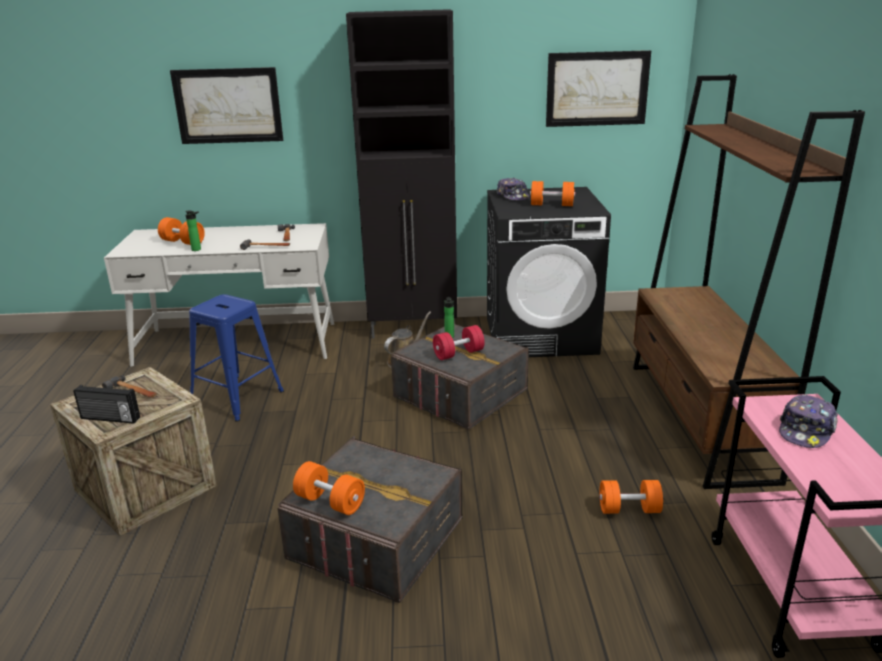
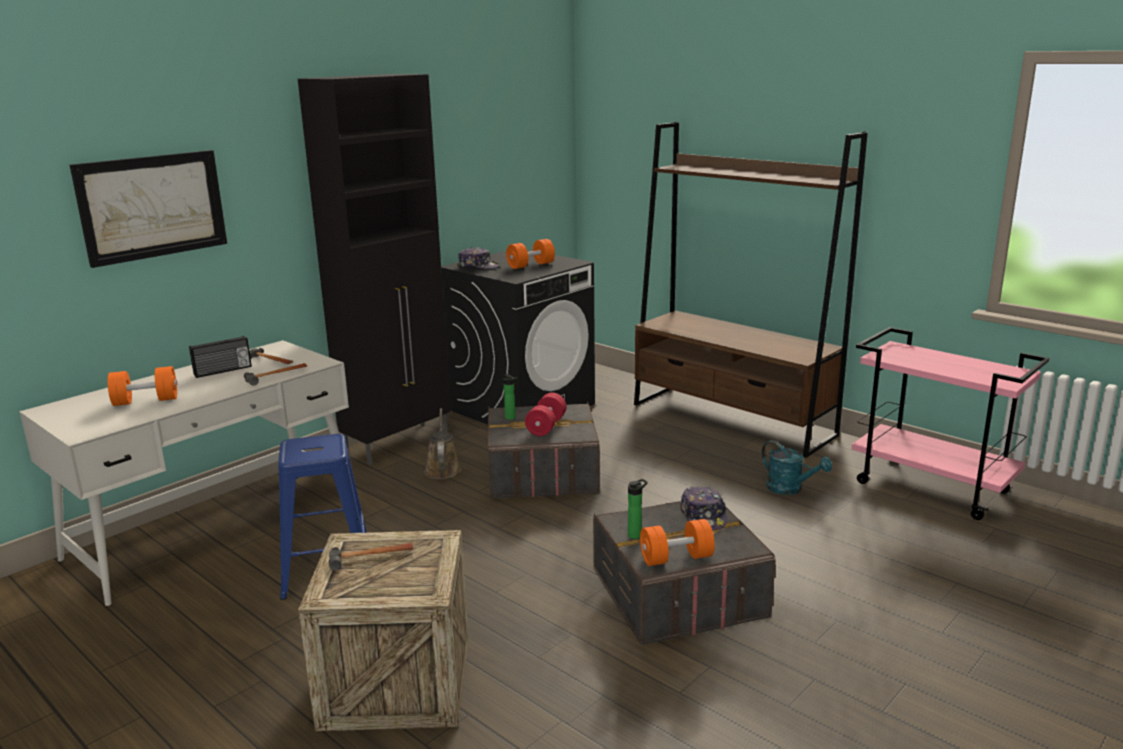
camera: 45 degrees left, 5 degrees down
radio [73,385,140,424] -> radio moved to [189,336,252,378]
bottle [185,210,201,251] -> bottle moved to [628,479,648,539]
picture [546,50,651,127] -> none
orange dumbbell [600,480,663,514] -> turquoise watering can [762,440,832,495]
cap [779,394,838,448] -> cap moved to [680,487,727,530]

